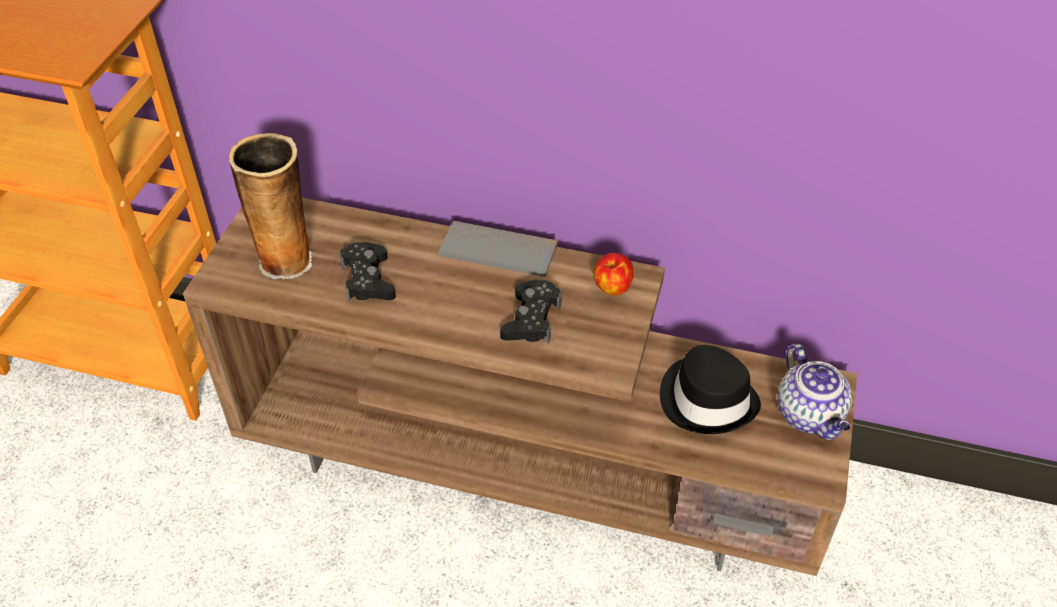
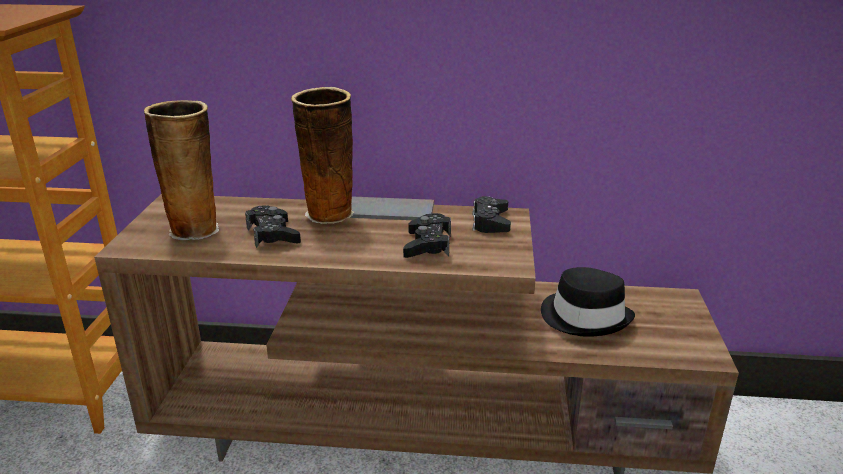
camera: 10 degrees left, 20 degrees down
apple [594,253,634,296] -> black game controller [472,196,511,233]
teapot [777,344,852,440] -> none
none -> vase [291,87,354,224]

